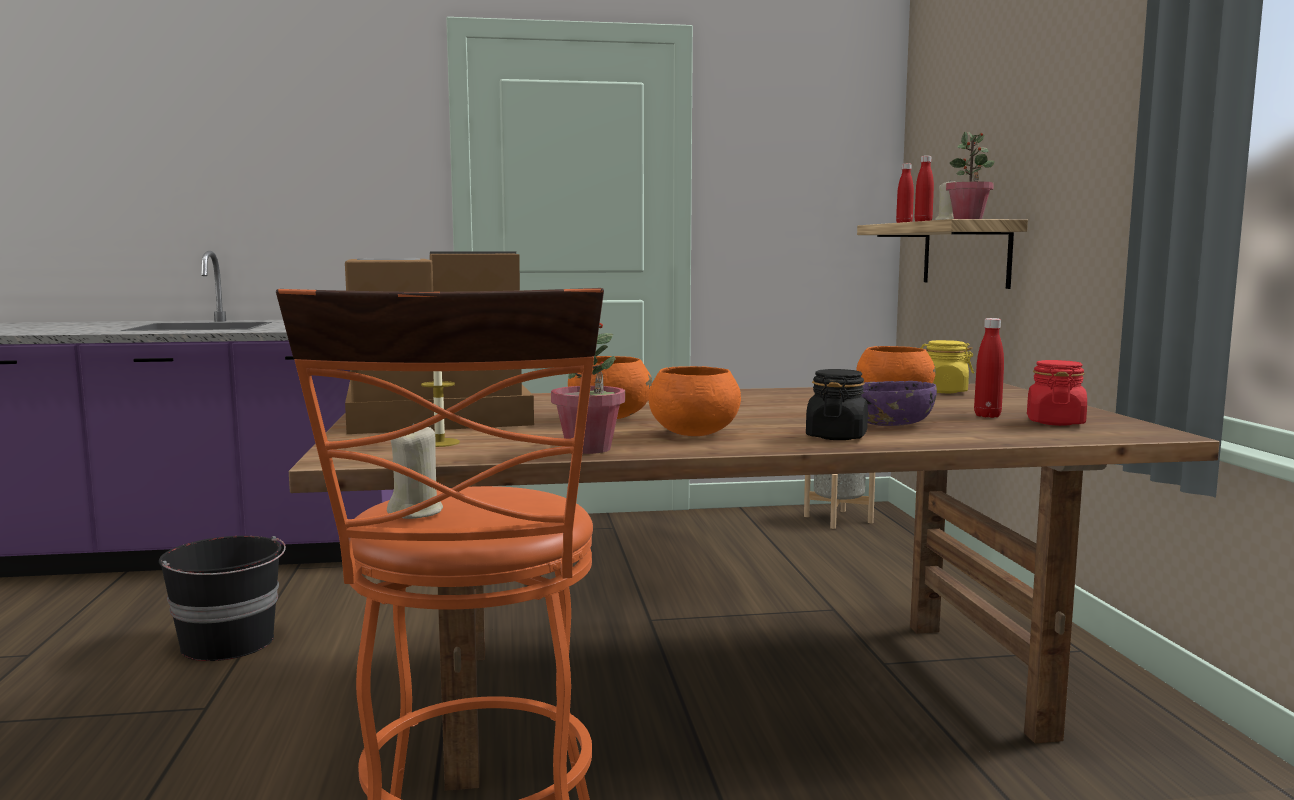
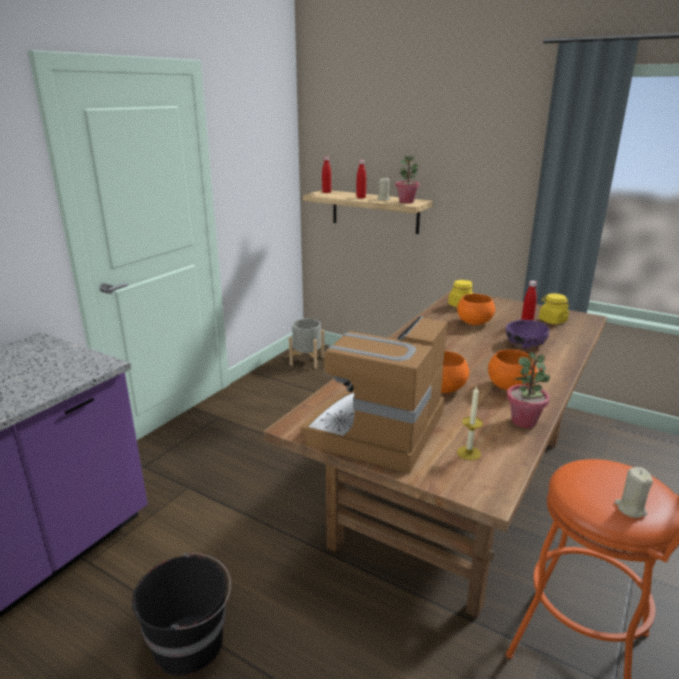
camera: 50 degrees left, 15 degrees up
black jar [806,369,868,440] -> none
red jar [1027,360,1087,426] -> yellow jar [539,293,569,324]

